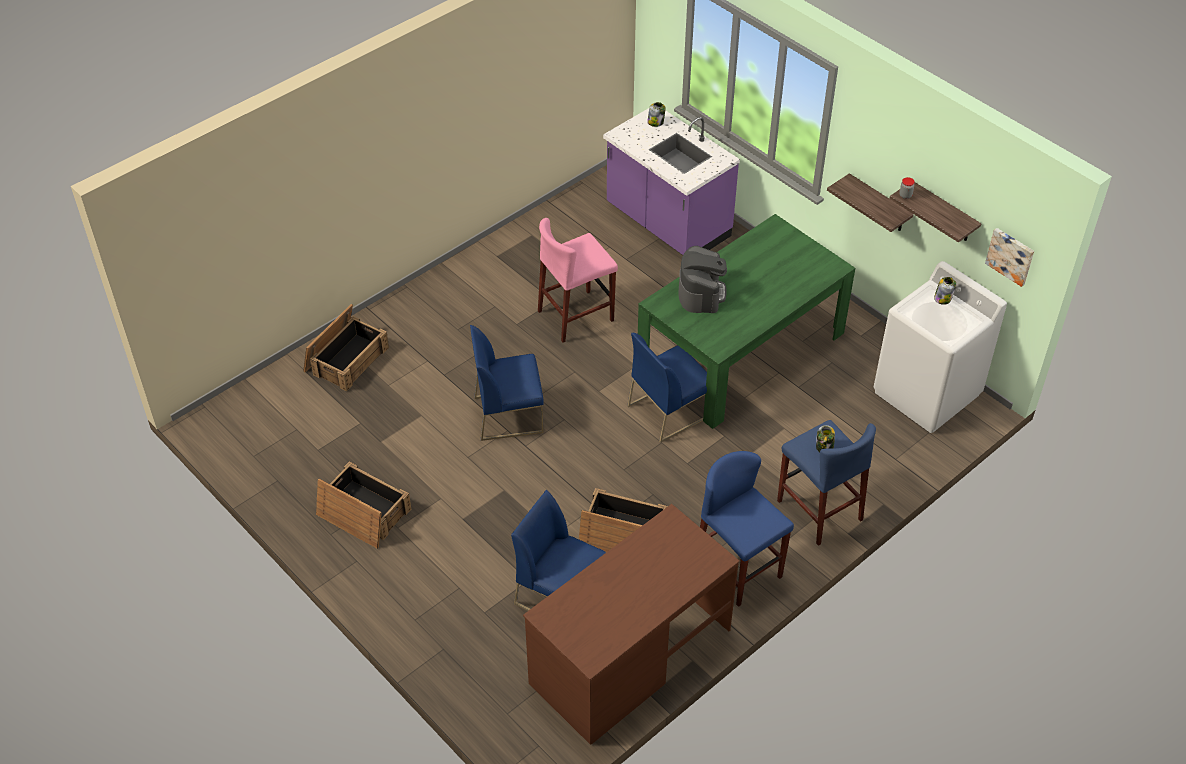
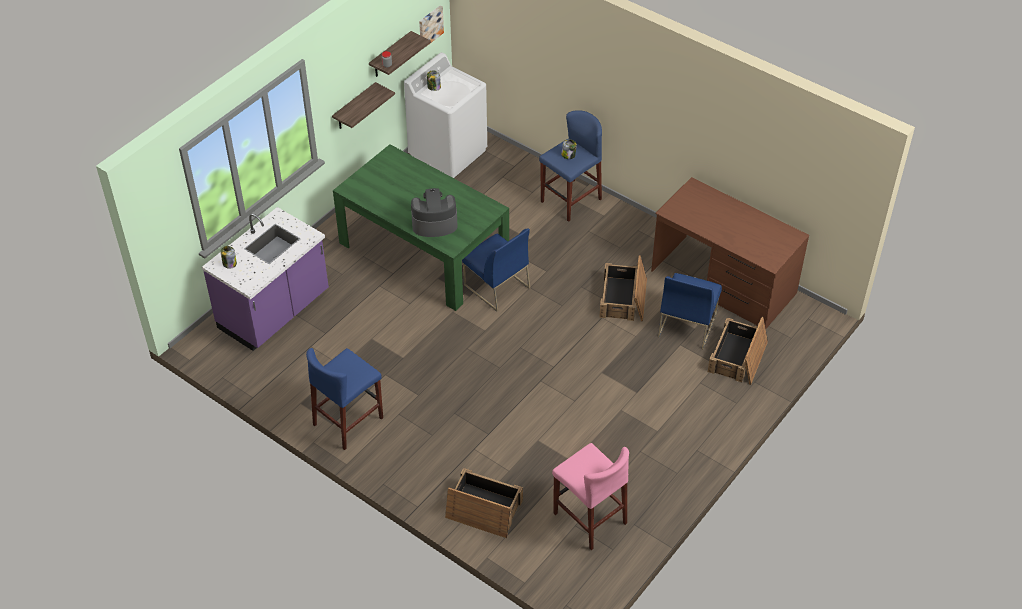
camera: 100 degrees left, 0 degrees up
crate [316,462,411,549] -> crate moved to [708,317,768,385]
blue chair [470,325,544,441] -> none
pink stool [538,218,618,343] -> pink stool moved to [552,443,629,550]
blue stool [700,451,794,607] -> blue stool moved to [306,348,383,450]

